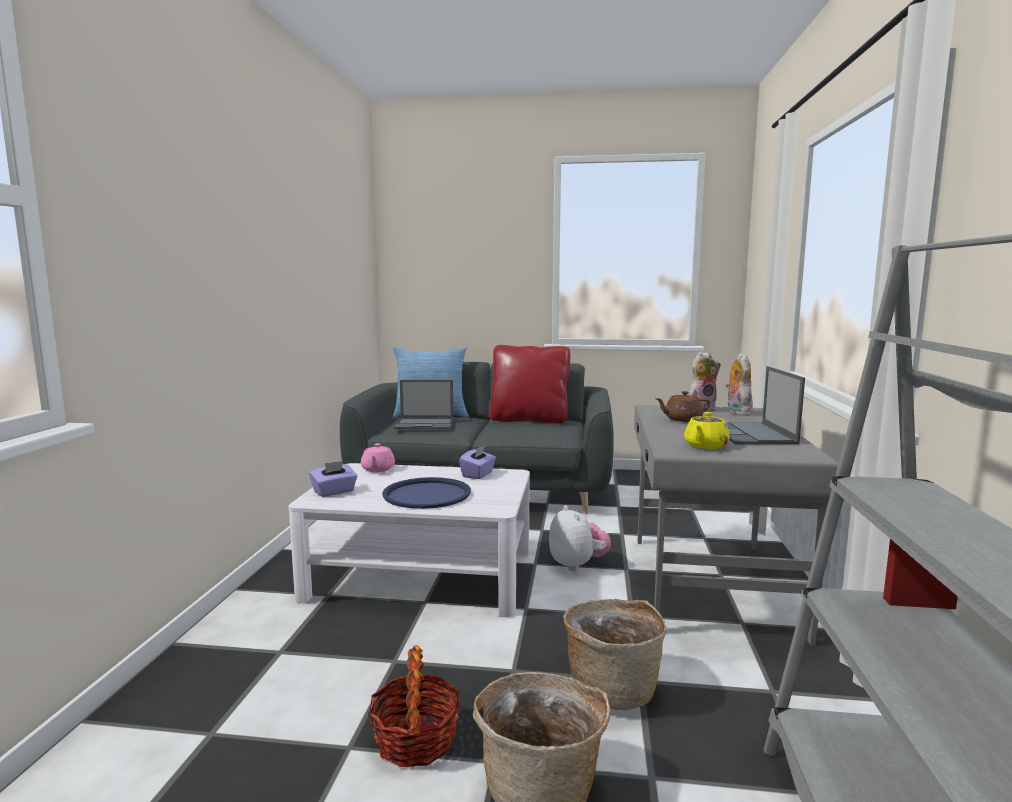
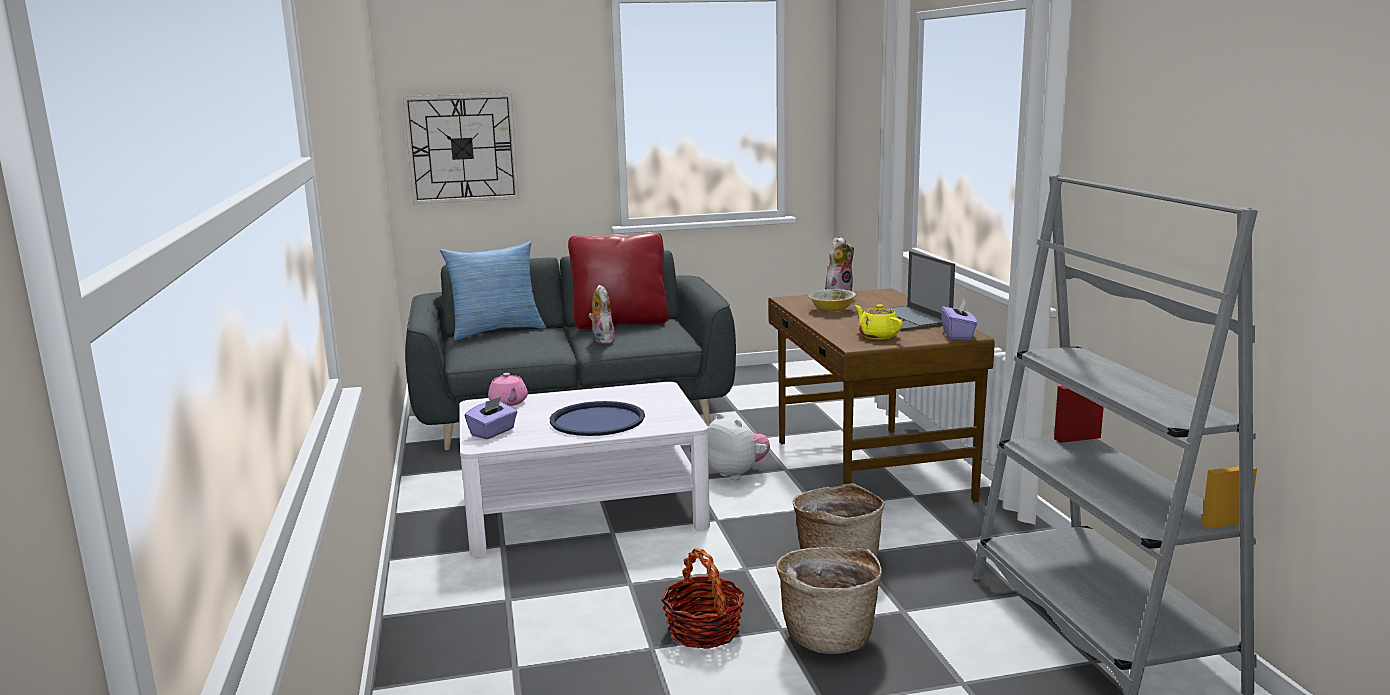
camera: 20 degrees left, 5 degrees up
laptop [394,380,454,429] -> none
purple tissue box [459,445,496,479] -> purple tissue box moved to [941,299,978,339]
grey desk [634,405,839,646] -> brown desk [768,288,995,502]
brown teapot [655,391,710,422] -> bowl [808,289,856,312]
yellow teapot [684,412,729,449] -> yellow teapot turned 135 degrees clockwise [855,304,903,339]
plush toy [725,353,753,416] -> plush toy moved to [588,285,615,344]
none -> wall clock [403,93,519,204]

